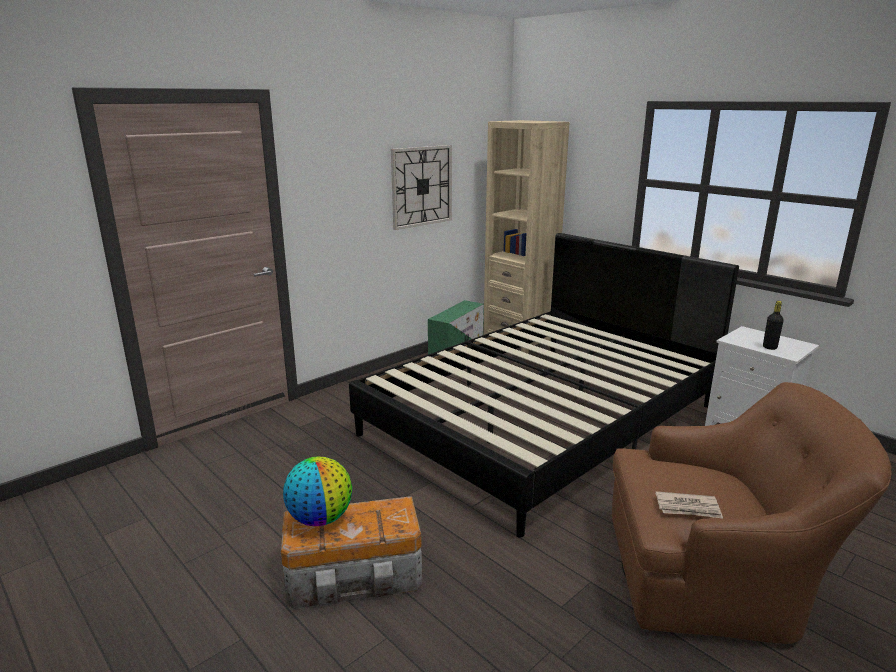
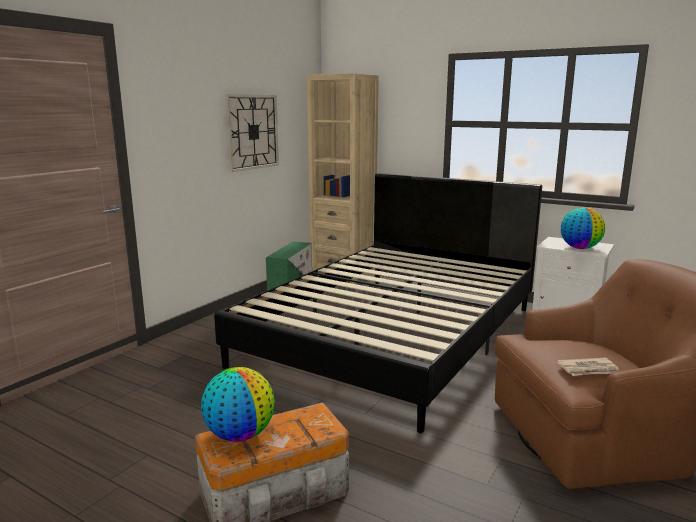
camera: 15 degrees left, 5 degrees down
black bottle [763,301,784,350] -> globe [561,208,605,249]

